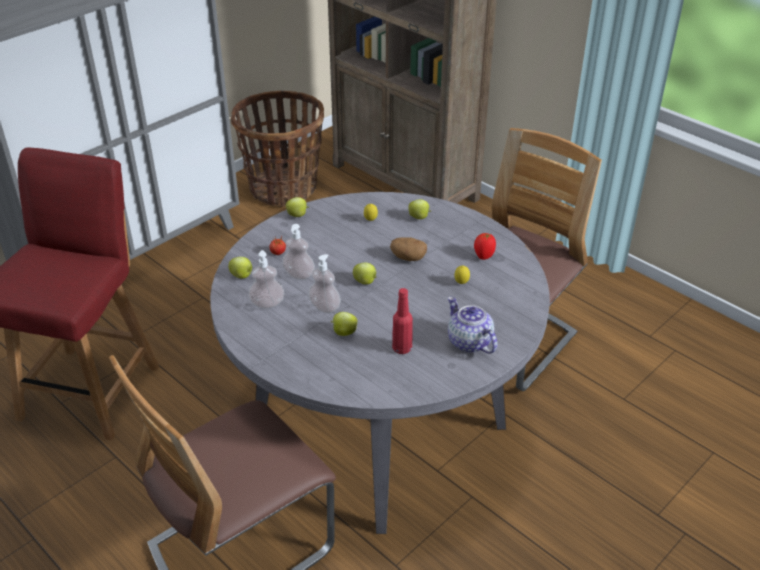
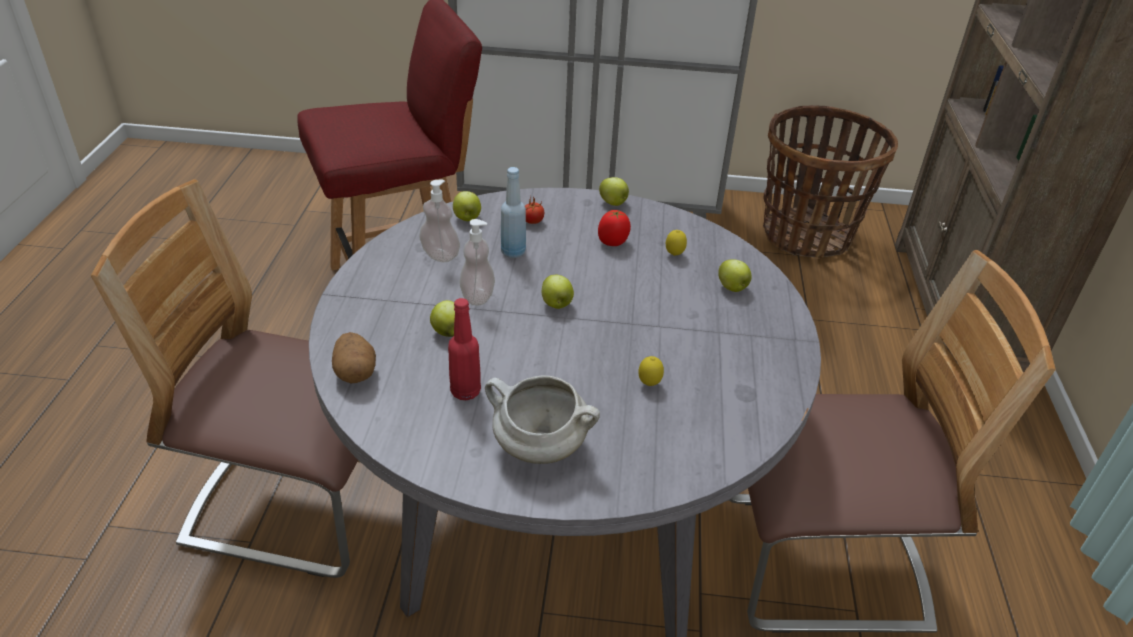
camera: 50 degrees right, 0 degrees up
soap dispenser [282,224,315,280] -> blue bottle [501,167,526,258]
potato [390,237,427,261] -> potato moved to [332,332,376,383]
teapot [448,296,497,354] -> white cooking pot [485,376,600,464]
tomato [474,233,496,260] -> tomato moved to [598,210,631,246]

